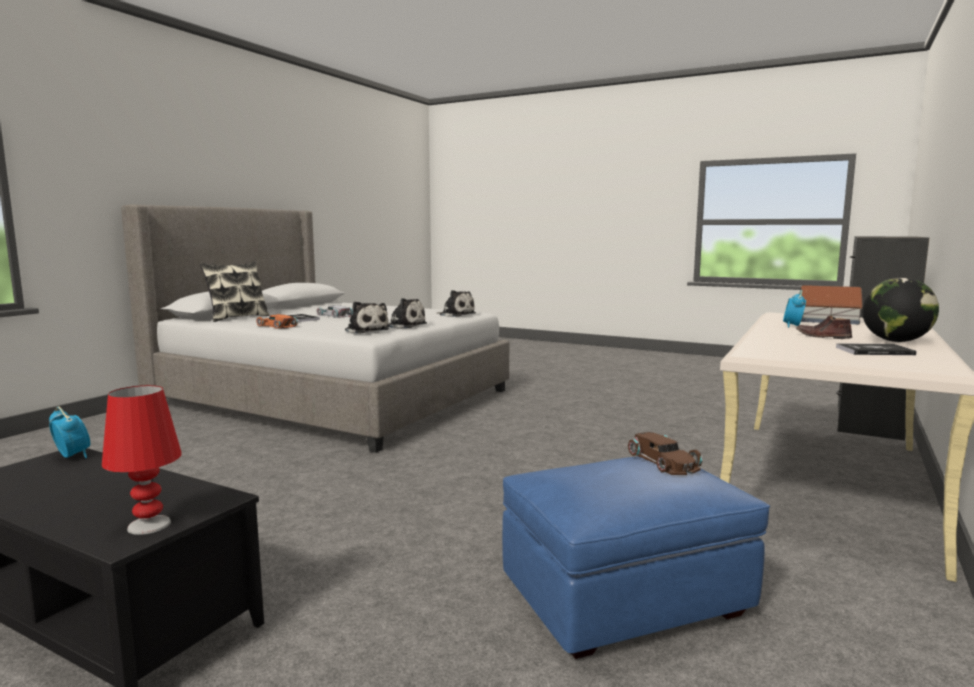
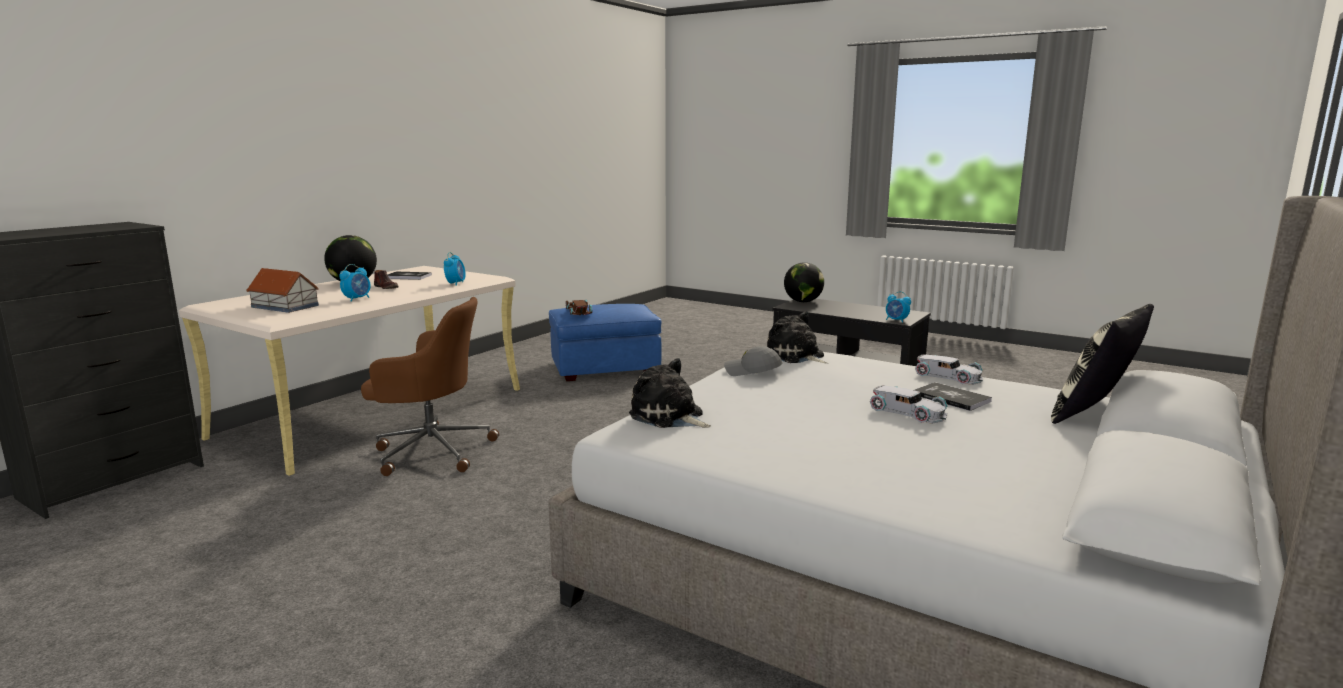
camera: 175 degrees left, 5 degrees up
red table lamp [102,385,182,535] -> globe [784,262,824,302]
orange toy car [256,314,298,329] -> white toy car [915,354,983,385]
plush toy [387,298,427,329] -> grey cap [724,346,782,376]
none -> brown office chair [361,297,499,476]
none -> alarm clock [444,252,465,286]

